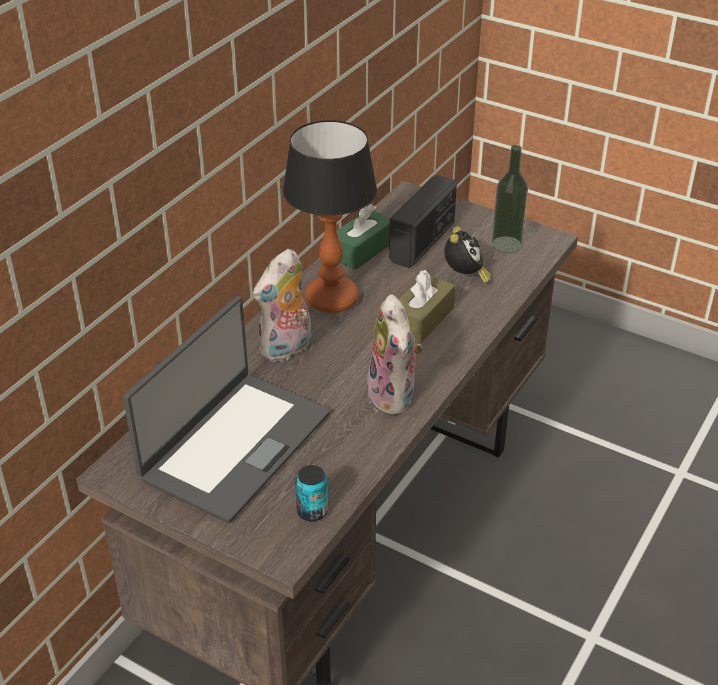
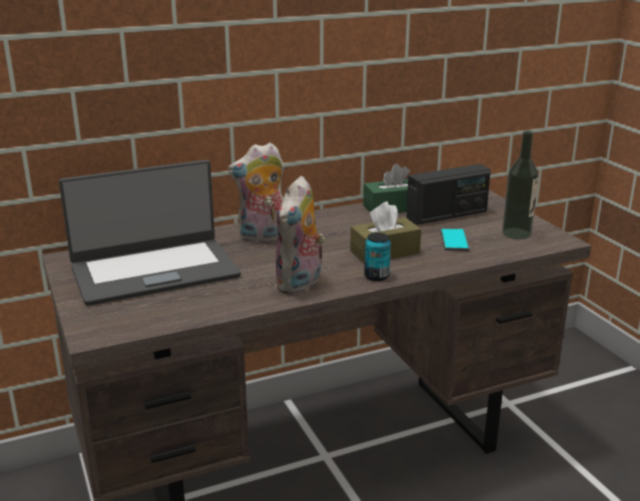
camera: 35 degrees right, 15 degrees down
table lamp [283,120,377,313] -> none
can [295,465,328,522] -> can moved to [364,233,391,281]
alarm clock [444,226,491,284] -> phone [441,229,469,251]

